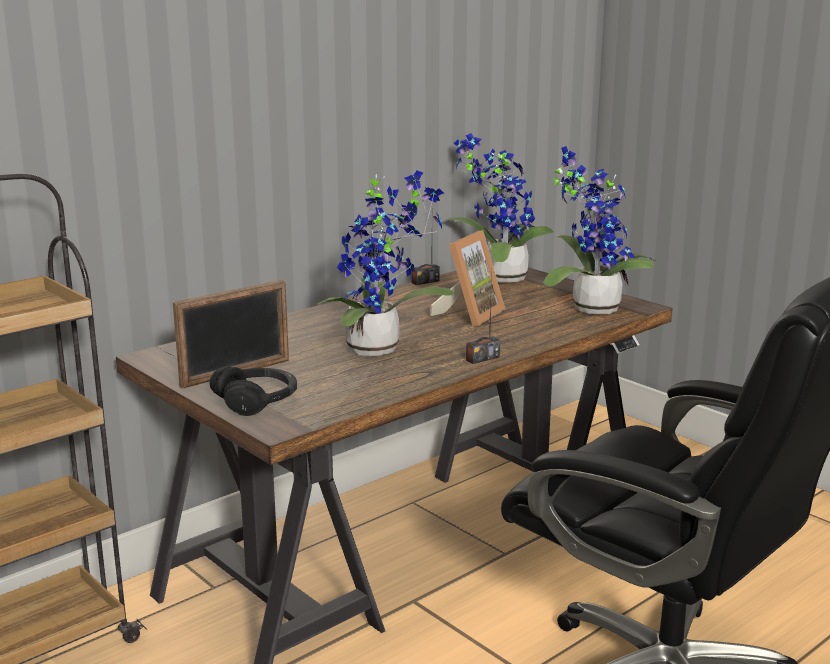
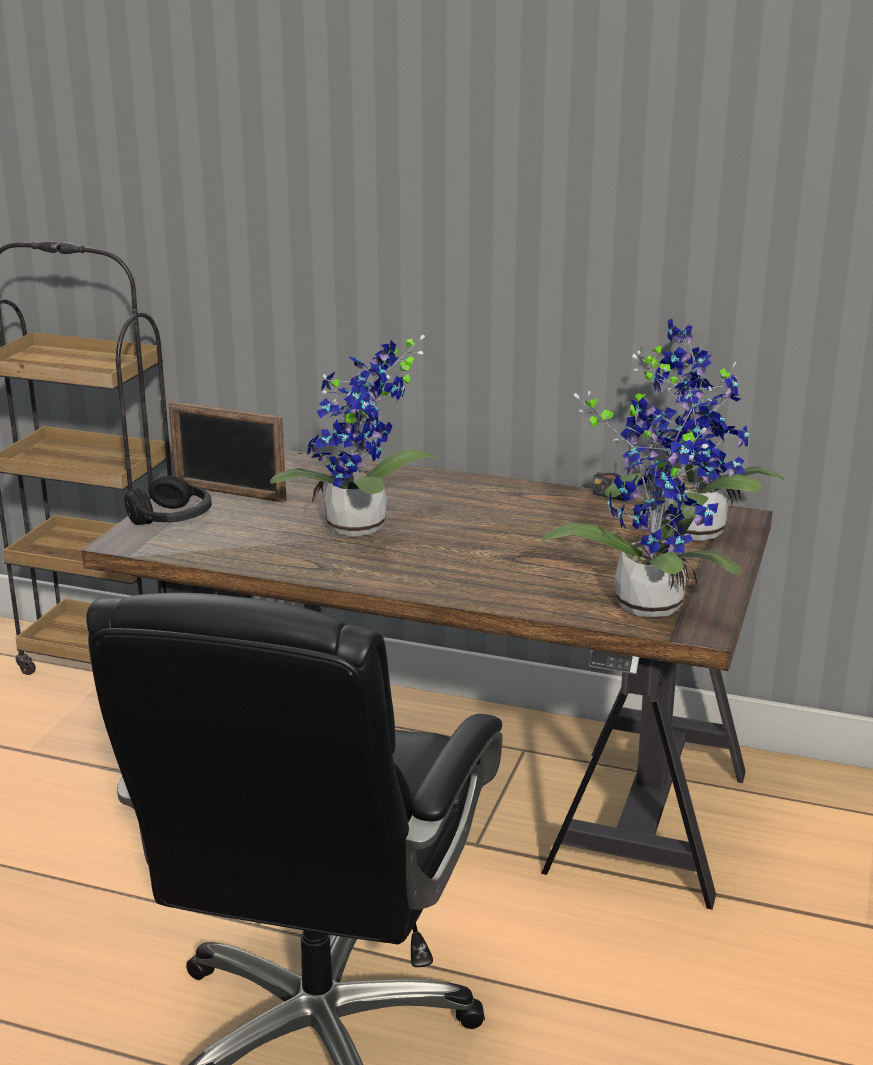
camera: 60 degrees right, 5 degrees up
picture frame [429,230,505,327] -> none
radio [466,268,500,364] -> none

